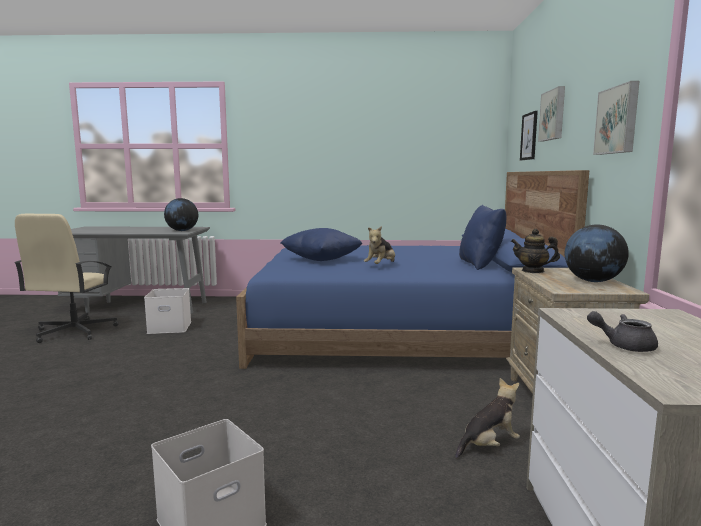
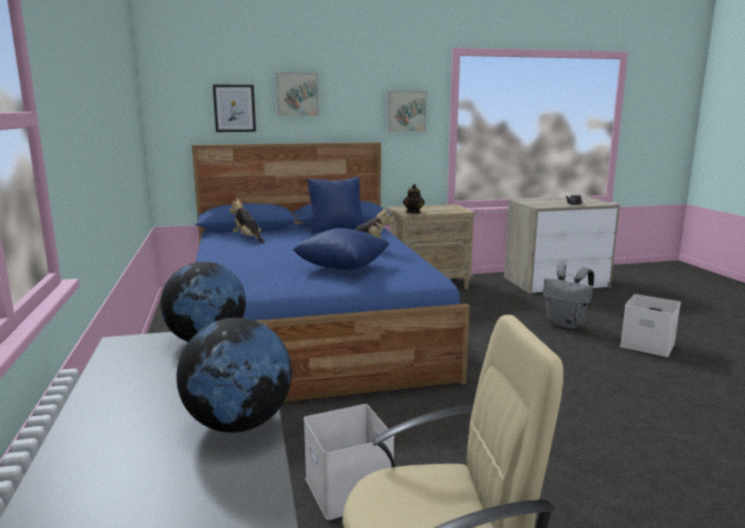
camera: 105 degrees left, 5 degrees up
plush toy [455,378,520,459] -> plush toy moved to [229,199,265,243]
globe [565,225,629,282] -> globe moved to [176,318,292,433]
none -> grey backpack [543,264,594,329]

